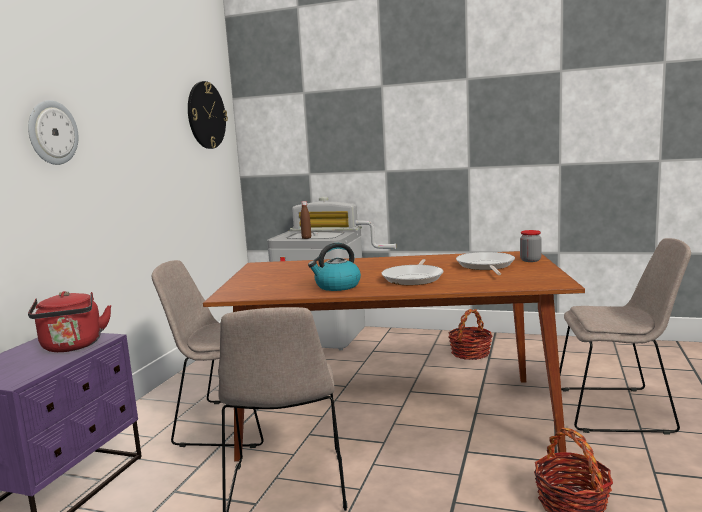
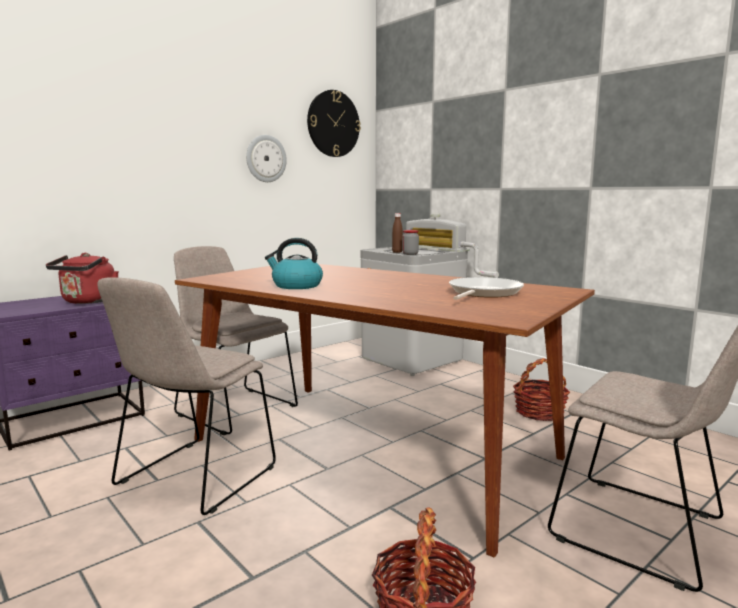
camera: 30 degrees right, 0 degrees up
wall clock [28,100,78,165] -> wall clock moved to [246,135,287,182]
frying pan [382,259,443,285] -> none
jar [520,230,542,262] -> jar moved to [402,230,419,255]

